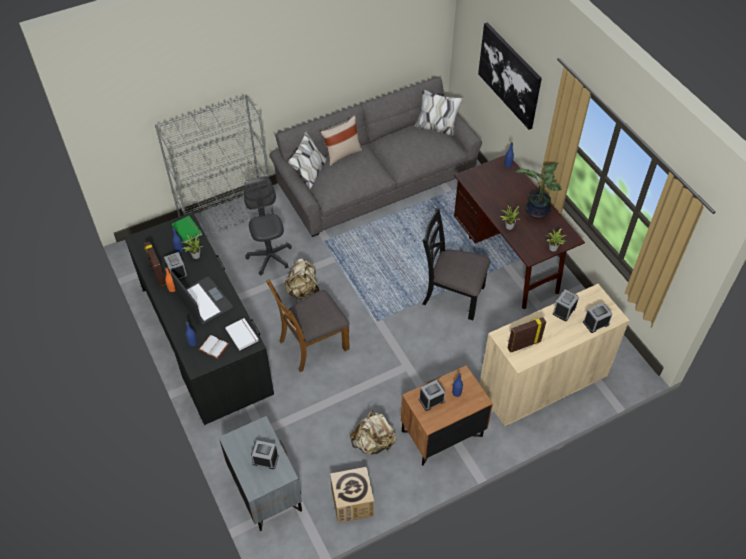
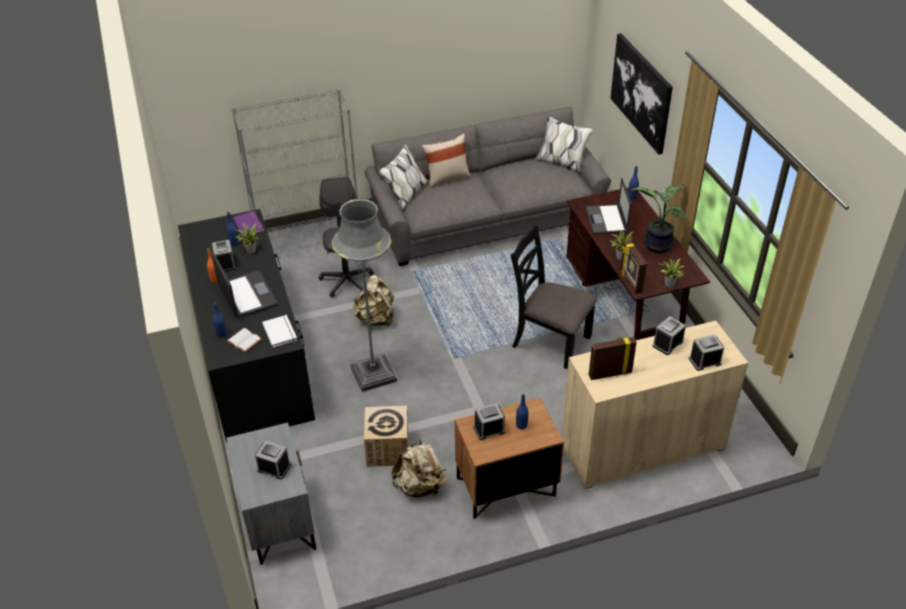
camera: 10 degrees right, 10 degrees down
picture frame [144,242,166,286] -> picture frame moved to [620,240,647,294]
green book [172,216,203,242] -> purple book [233,211,264,237]
brown chair [266,279,350,372] -> grey floor lamp [332,198,397,392]
cardboard box [330,467,374,523] -> cardboard box moved to [364,405,408,467]
none -> laptop [586,177,631,234]

